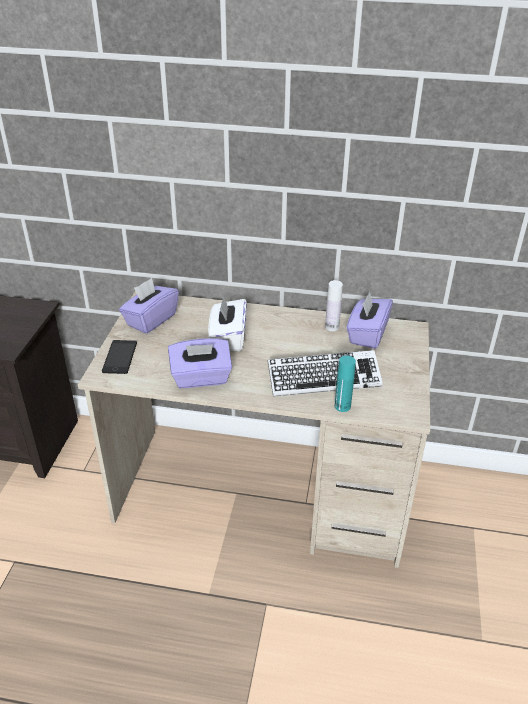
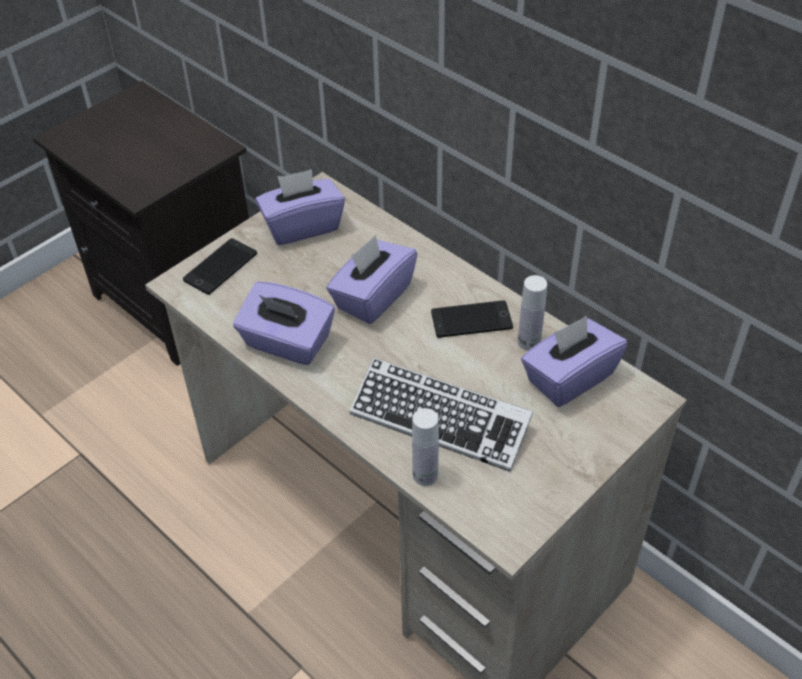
camera: 35 degrees right, 10 degrees up
white tissue box [208,296,247,351] -> purple tissue box [326,235,417,324]
turquoise bottle [335,355,356,412] -> white bottle [412,408,439,486]
none -> phone [431,300,513,338]

